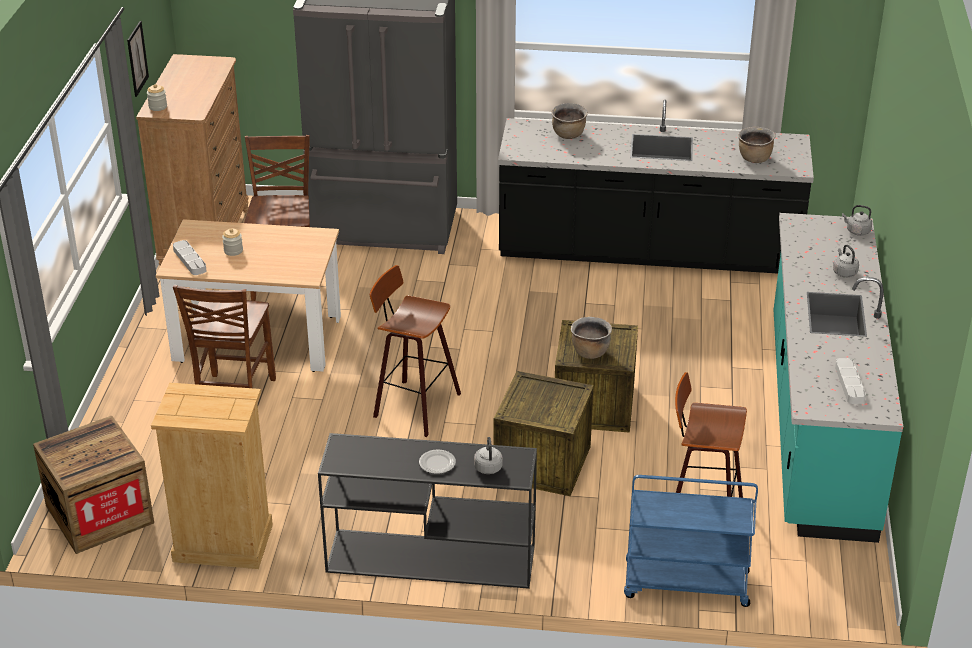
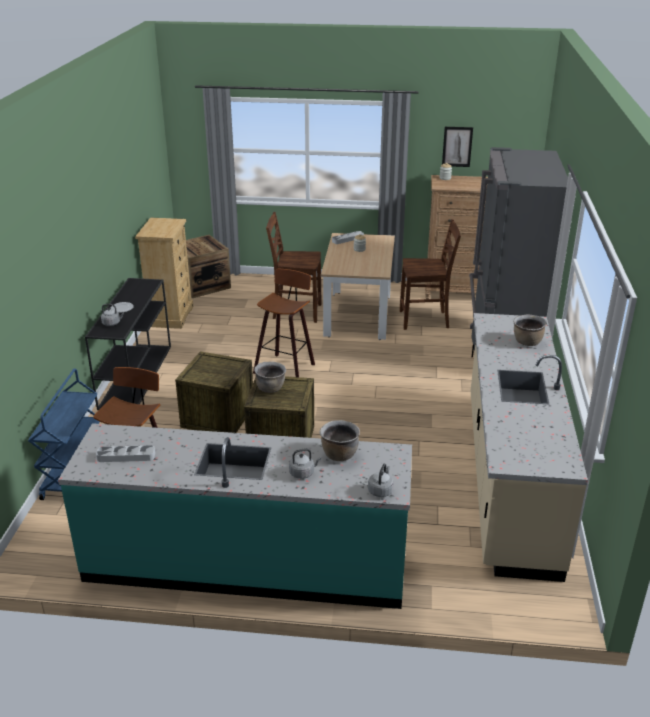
camera: 90 degrees right, 5 degrees down
black counter [498,100,814,273] -> beige counter [470,313,588,582]
brown cooking pot [738,127,776,163] -> brown cooking pot moved to [319,420,360,461]

